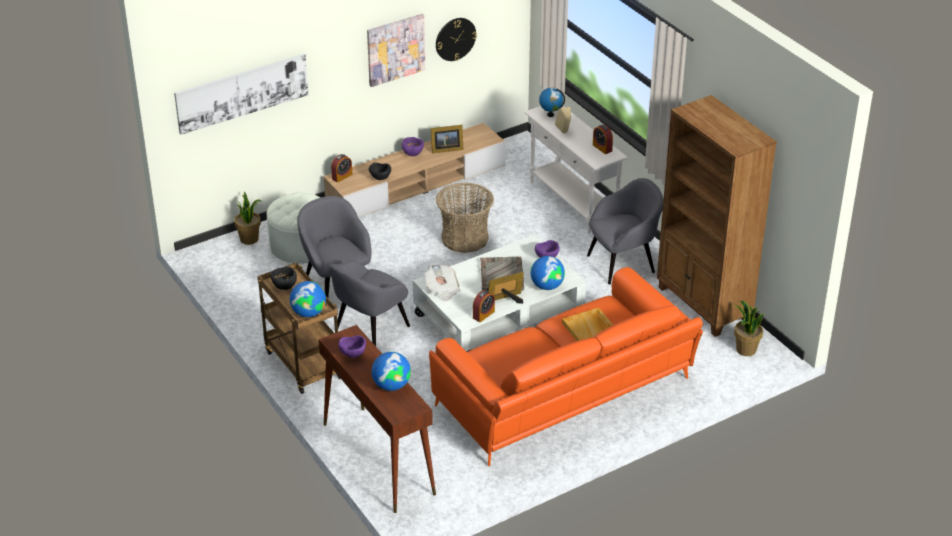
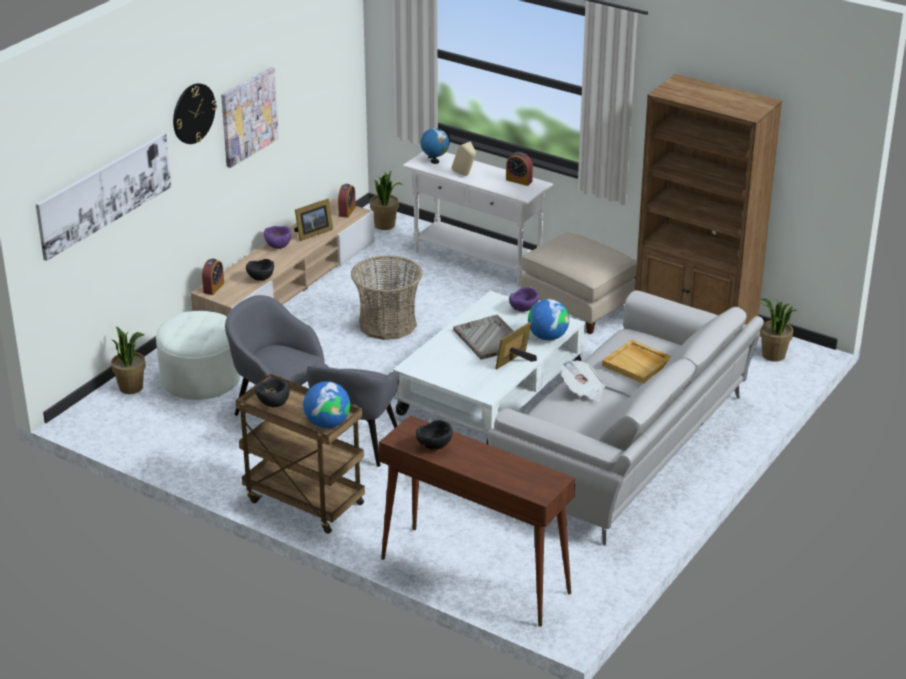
camera: 25 degrees left, 5 degrees down
purple bowl [338,335,366,358] -> black bowl [416,420,453,450]
globe [372,352,411,391] -> none
newspaper [425,263,460,301] -> newspaper moved to [561,360,605,402]
orange sofa [429,267,703,466] -> grey sofa [487,290,764,545]
wall clock [436,18,477,61] -> wall clock moved to [173,83,217,144]
alarm clock [473,290,495,322] -> alarm clock moved to [338,184,356,218]
grey armchair [587,178,663,284] -> beige ottoman [520,232,637,334]
none -> potted plant [370,170,403,230]

